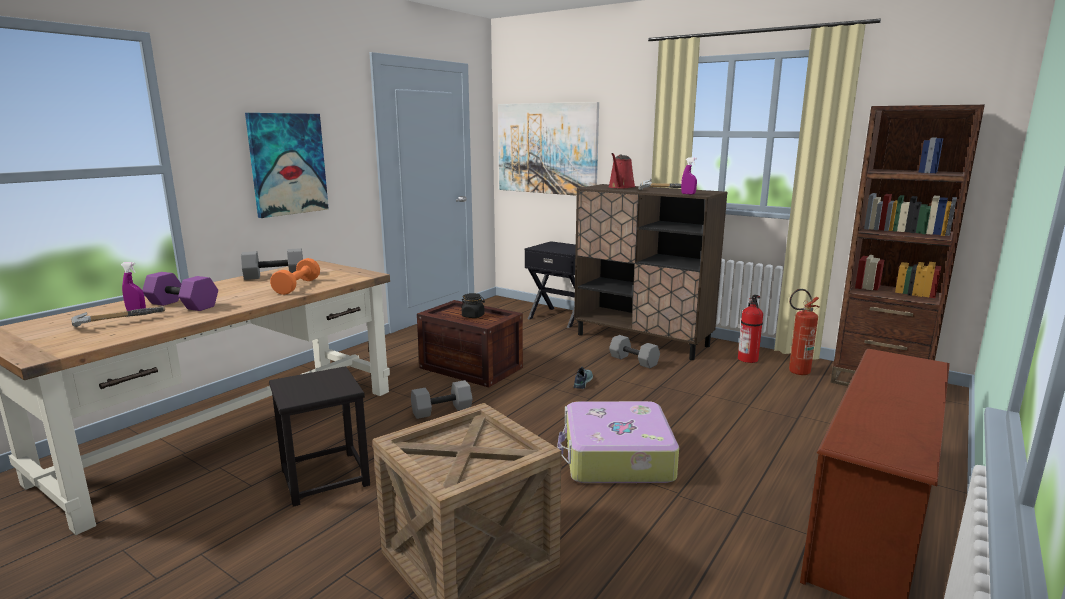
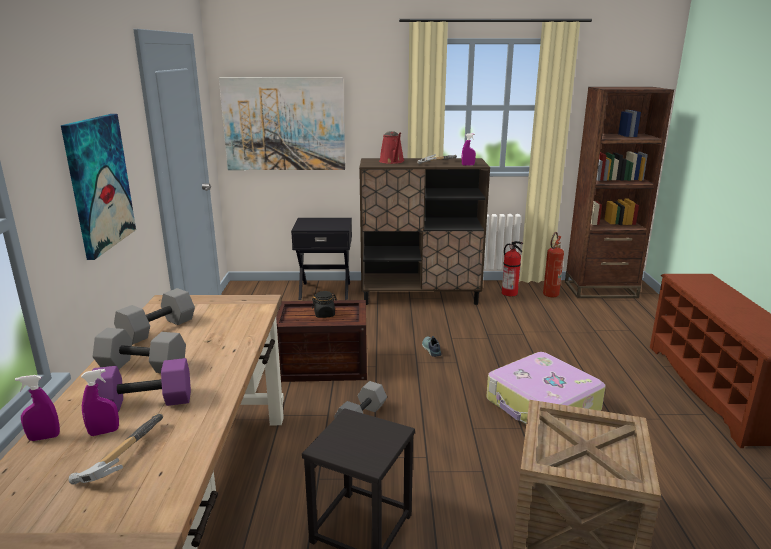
camera: 35 degrees left, 5 degrees up
orange dumbbell [270,258,320,295] -> none
grey dumbbell [609,335,660,368] -> grey dumbbell moved to [93,328,186,373]
none -> purple spray bottle [15,375,60,441]

